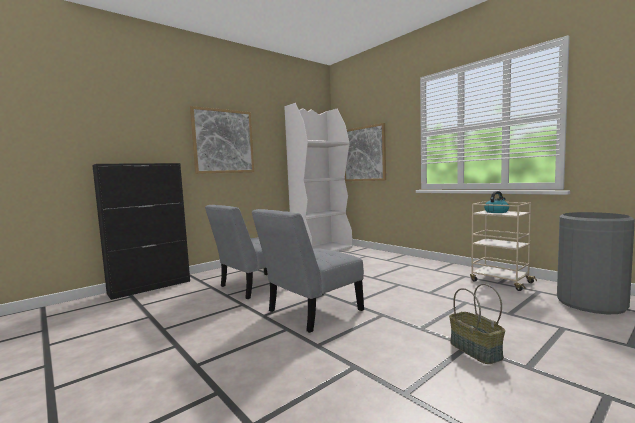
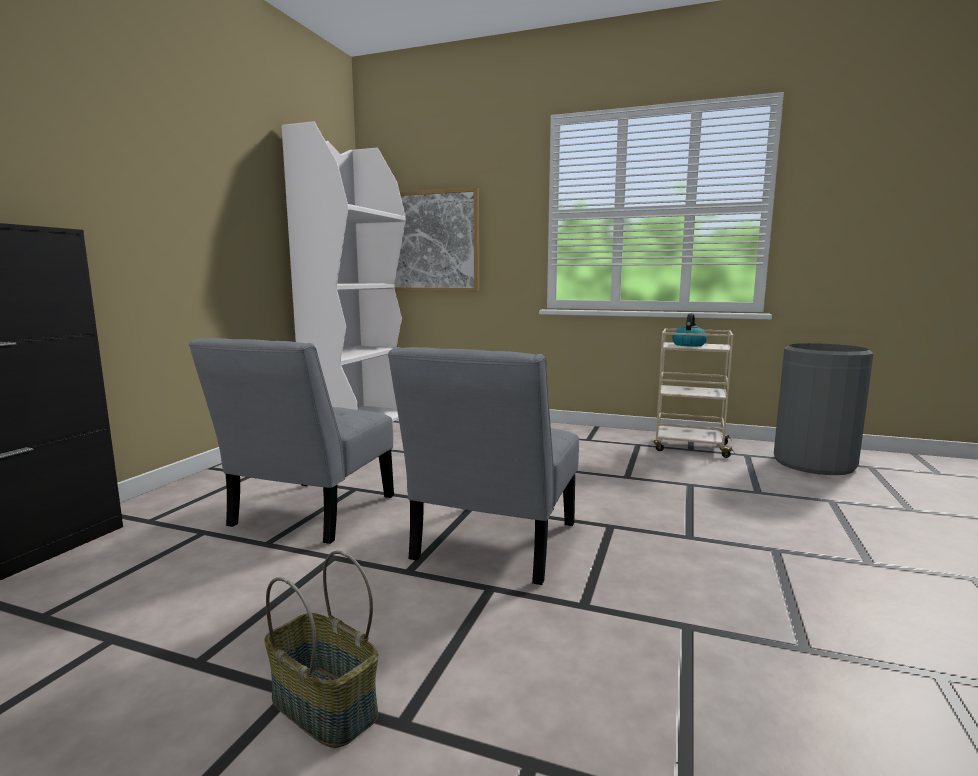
camera: 30 degrees left, 5 degrees up
picture [190,106,254,174] -> none
basket [449,284,505,364] -> basket moved to [265,551,379,748]

